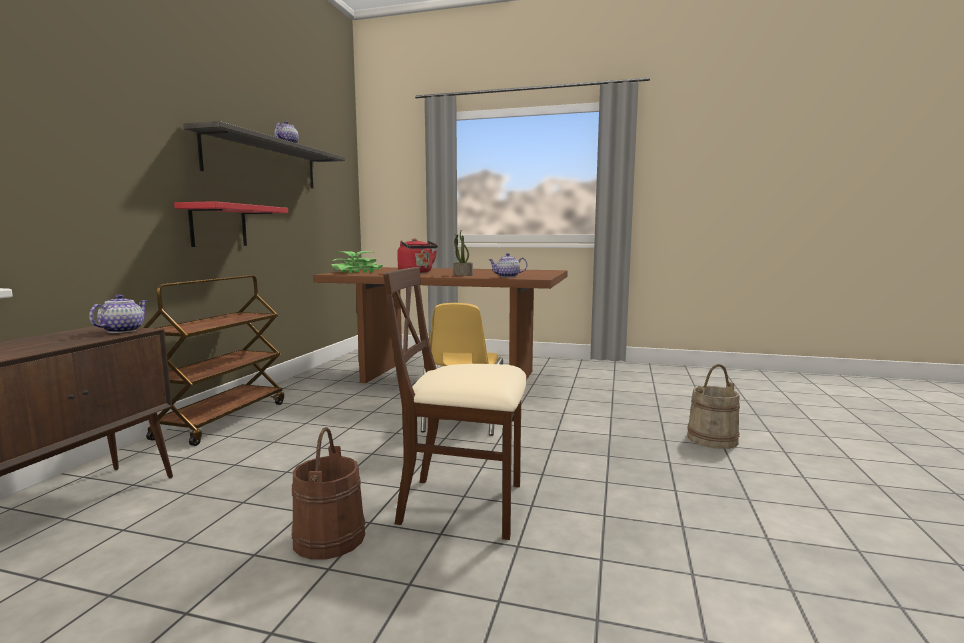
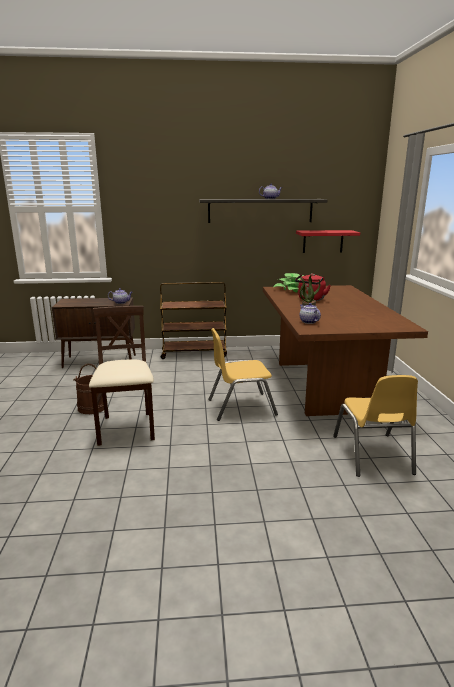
camera: 70 degrees right, 10 degrees up
red shelf [174,201,288,247] -> red shelf moved to [296,230,360,253]
beige bucket [687,364,740,449] -> none
none -> yellow chair [333,375,418,477]

